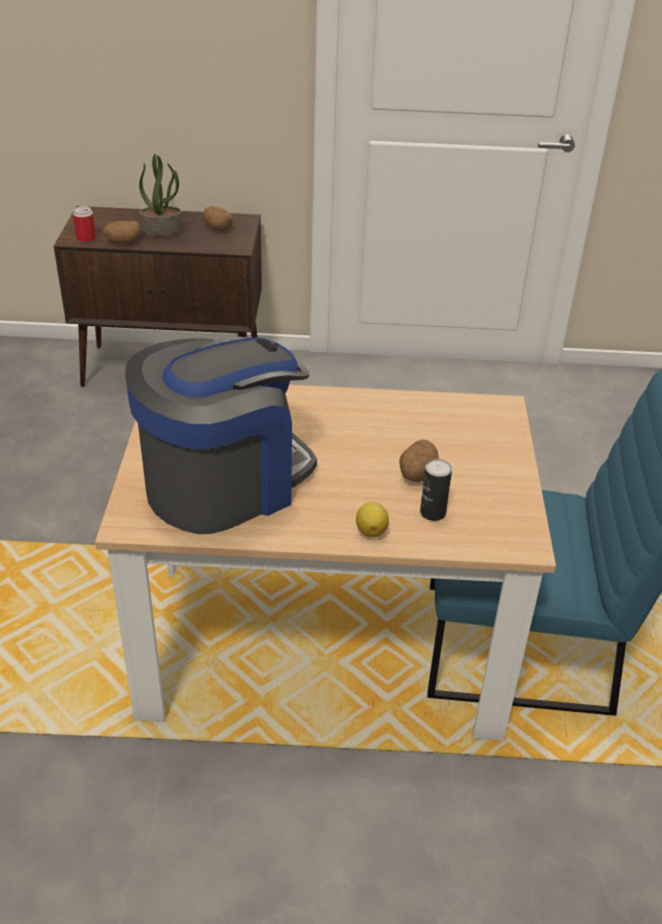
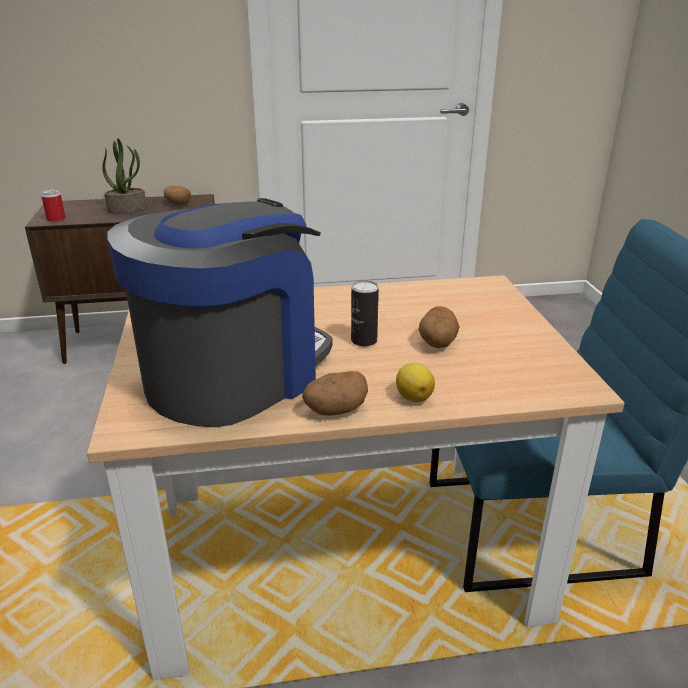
camera: 10 degrees left, 10 degrees down
potato [103,221,141,243] -> potato moved to [302,371,368,416]
can [420,459,452,521] -> can moved to [351,280,379,346]

